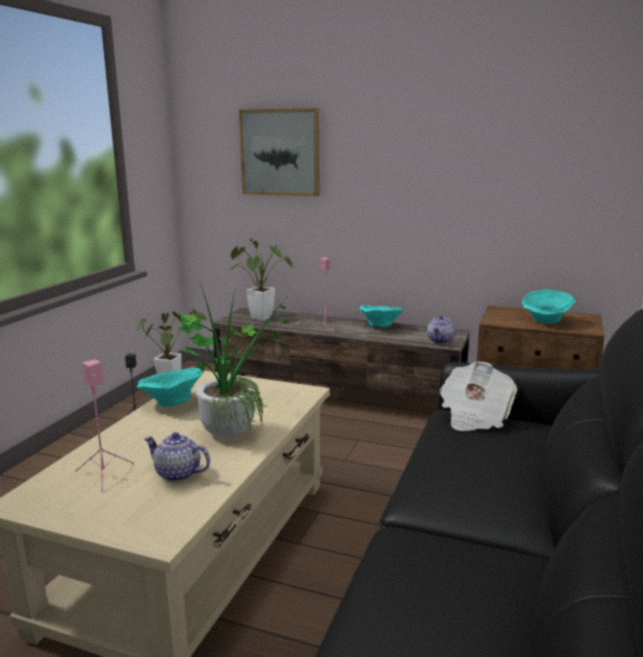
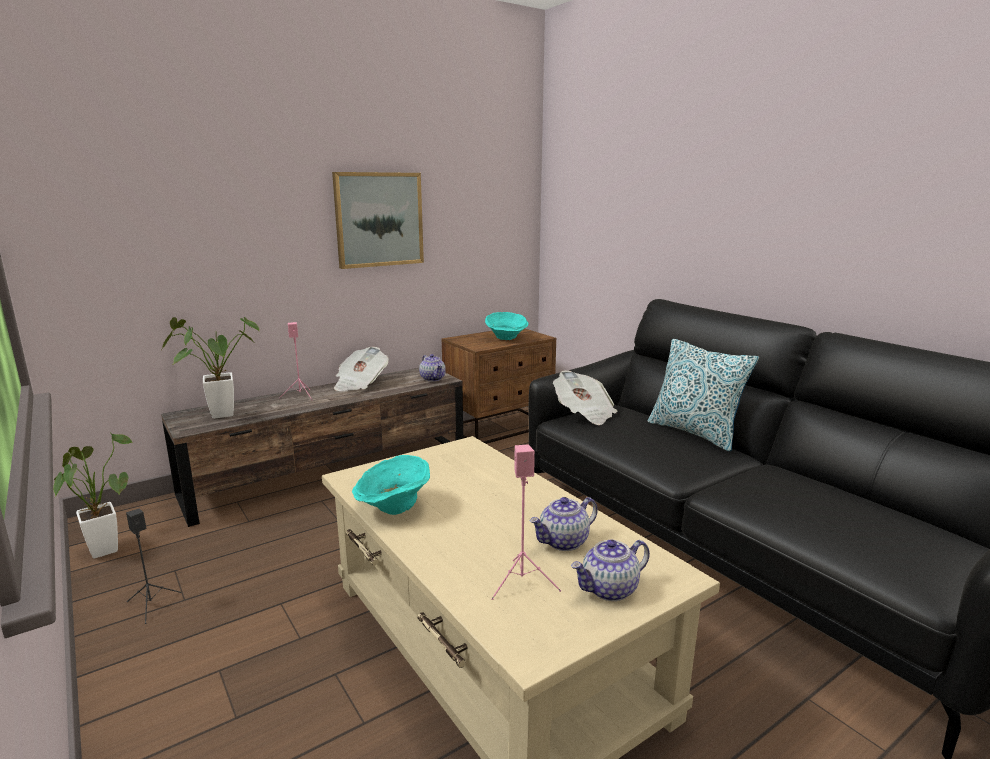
camera: 55 degrees left, 0 degrees up
potted plant [178,282,291,438] -> none
picture [239,108,320,196] -> picture moved to [332,172,424,269]
turquoise bowl [359,305,403,327] -> newspaper [334,347,389,391]
none -> teapot [571,539,650,601]
none -> pillow [648,339,759,451]

